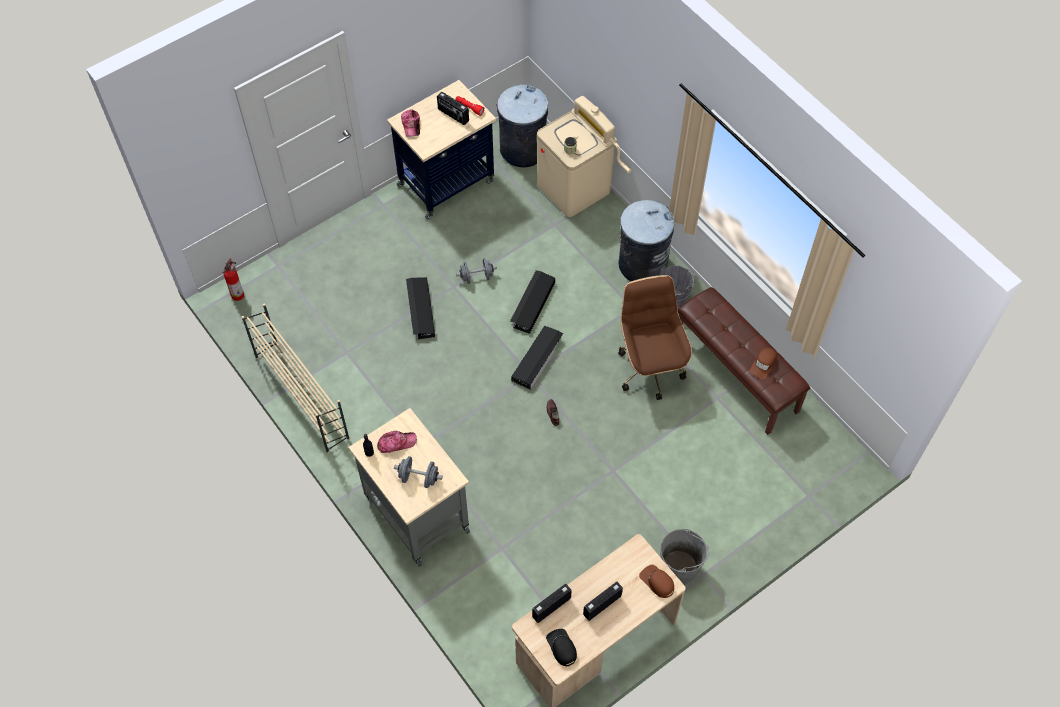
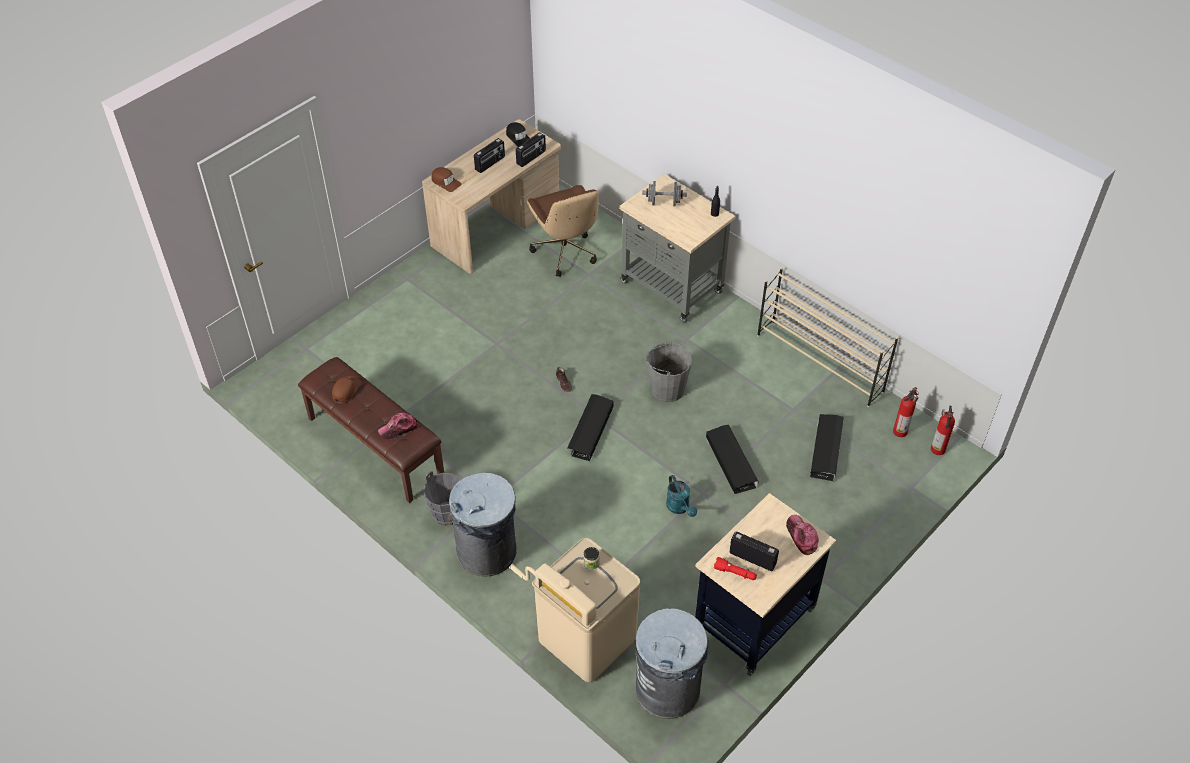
camera: 170 degrees right, 10 degrees down
cap [377,431,417,453] -> cap moved to [378,413,418,439]
grey dumbbell [456,258,497,284] -> turquoise watering can [666,475,697,517]
black storage box [510,270,555,334] -> black storage box moved to [810,414,844,481]
brown office chair [618,275,692,400] -> brown office chair moved to [527,185,599,277]
grey bucket [660,529,709,585] -> grey bucket moved to [645,341,692,402]
none -> fire extinguisher [893,387,919,437]

